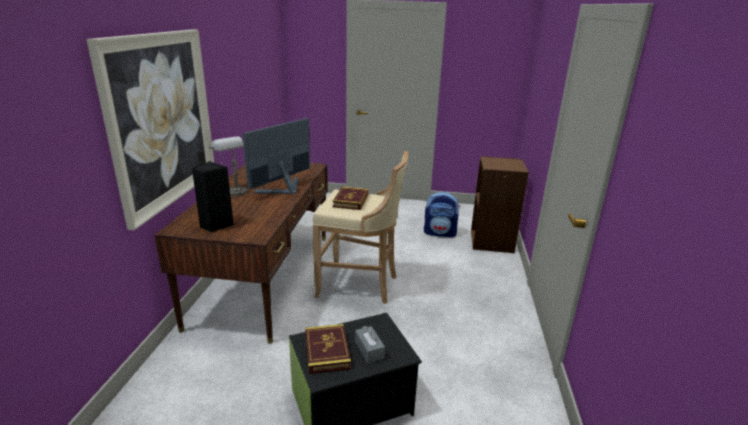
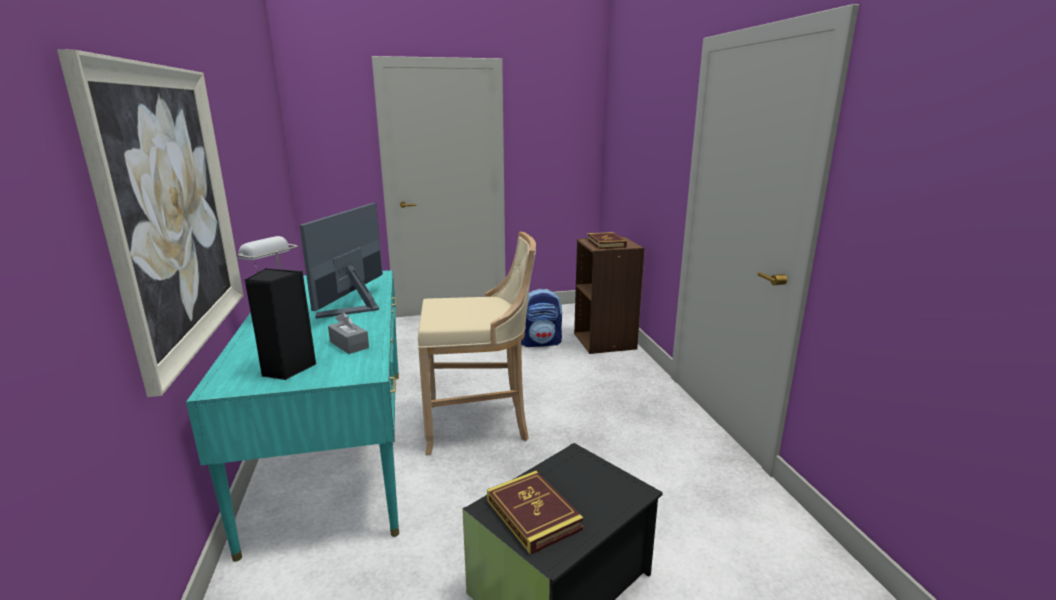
camera: 20 degrees left, 5 degrees down
brown desk [155,163,328,344] -> turquoise desk [186,270,399,562]
book [333,187,369,210] -> book moved to [587,232,627,249]
grey tissue box [355,326,385,363] -> grey tissue box moved to [328,312,369,354]

